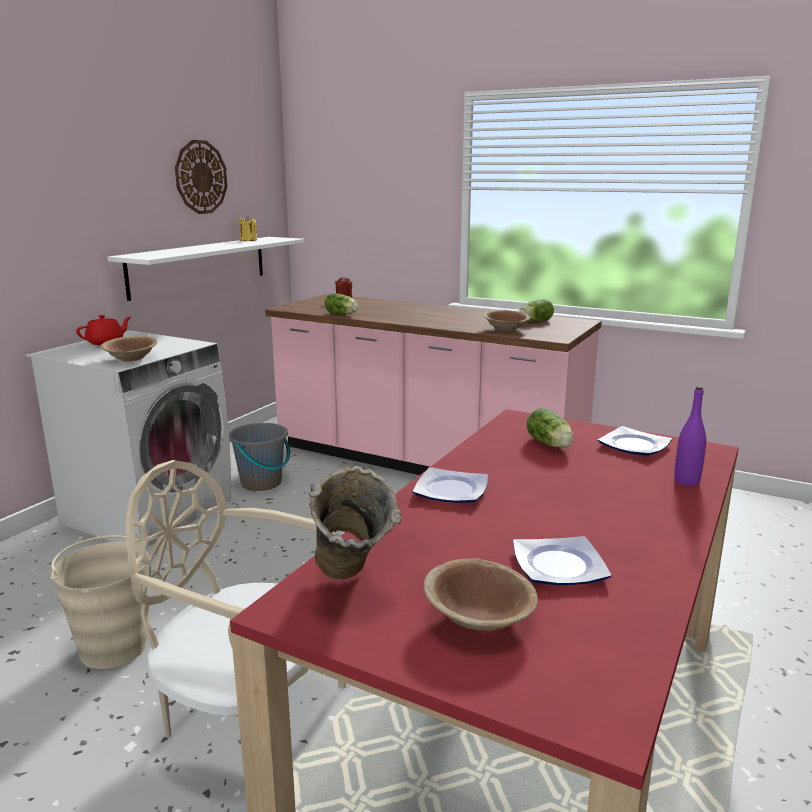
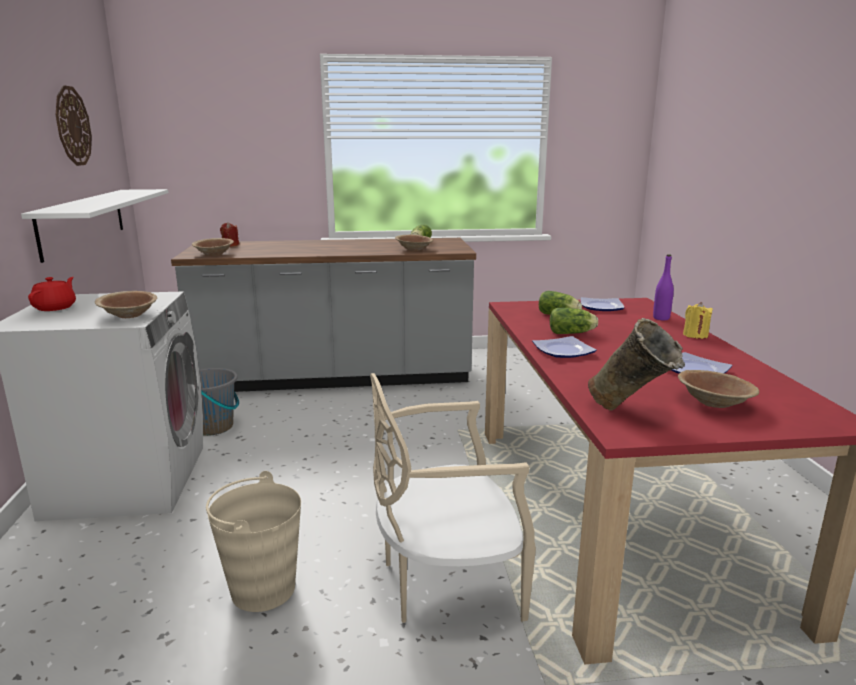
camera: 35 degrees left, 0 degrees up
yellow candle [239,216,257,241] -> yellow candle moved to [683,302,713,339]
pink counter [265,294,602,475] -> grey counter [171,238,476,392]
lettuce [324,293,358,314] -> lettuce moved to [550,308,598,334]
none -> brown bowl [192,238,234,256]

